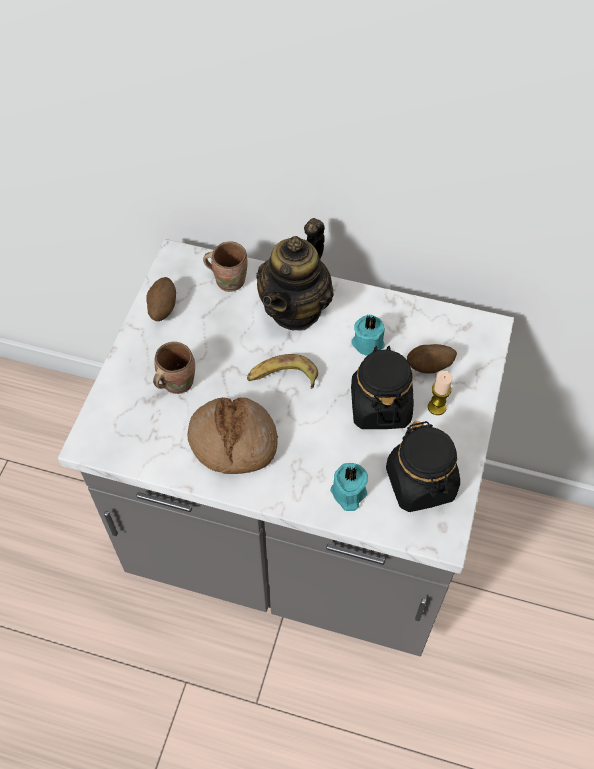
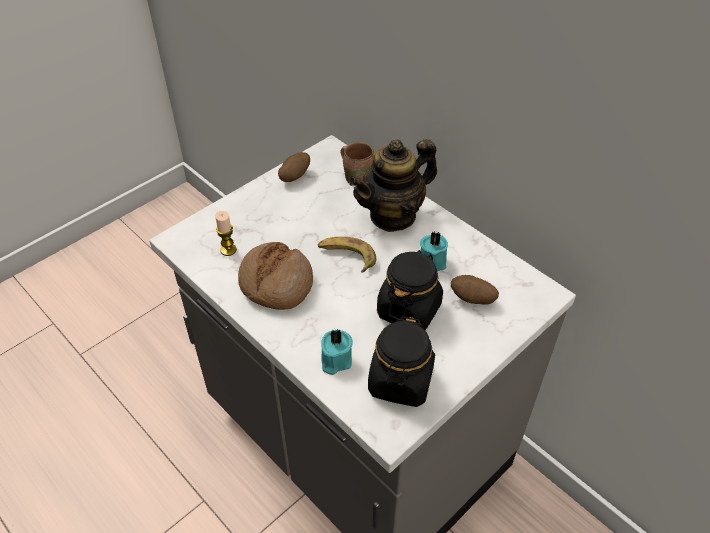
camera: 30 degrees right, 10 degrees down
brown mug [153,342,195,394] -> none
candle [428,371,452,415] -> candle moved to [215,211,237,256]

